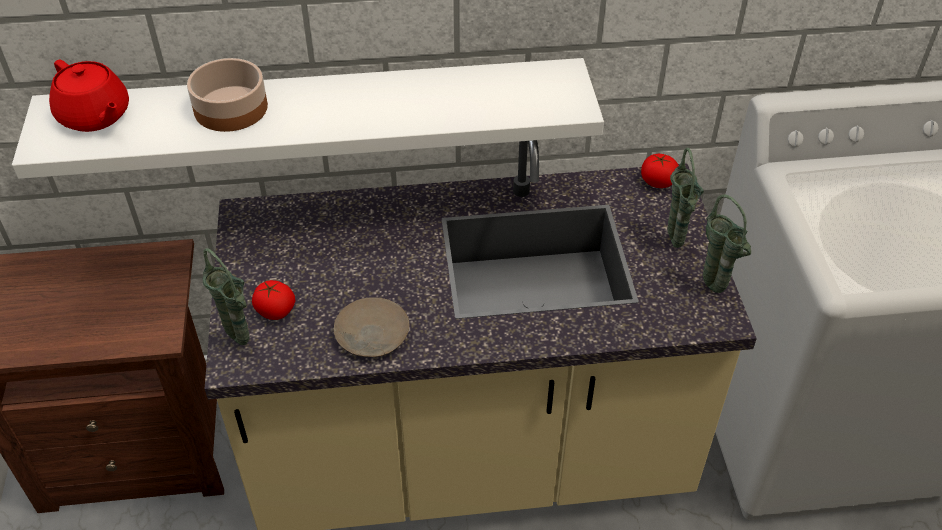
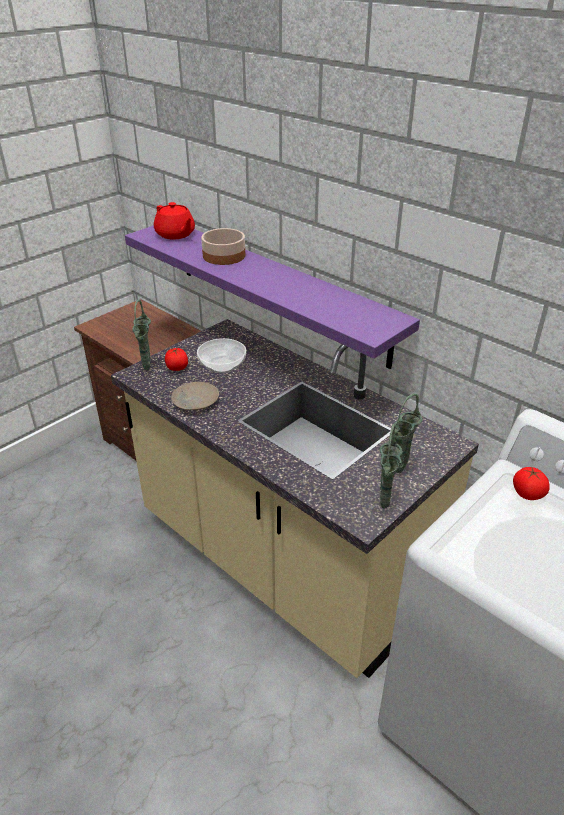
camera: 50 degrees right, 10 degrees down
white shelf [12,58,604,179] -> purple shelf [125,225,420,369]
red teapot [49,60,129,132] -> red teapot turned 45 degrees counterclockwise [154,202,195,239]
tomato [641,154,679,188] -> tomato moved to [513,467,550,500]
none -> bowl [197,338,246,373]

